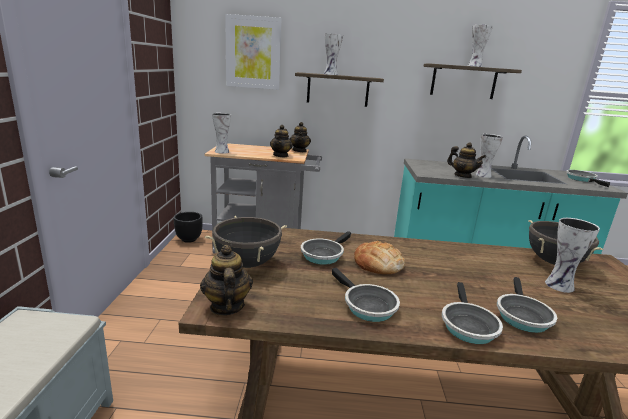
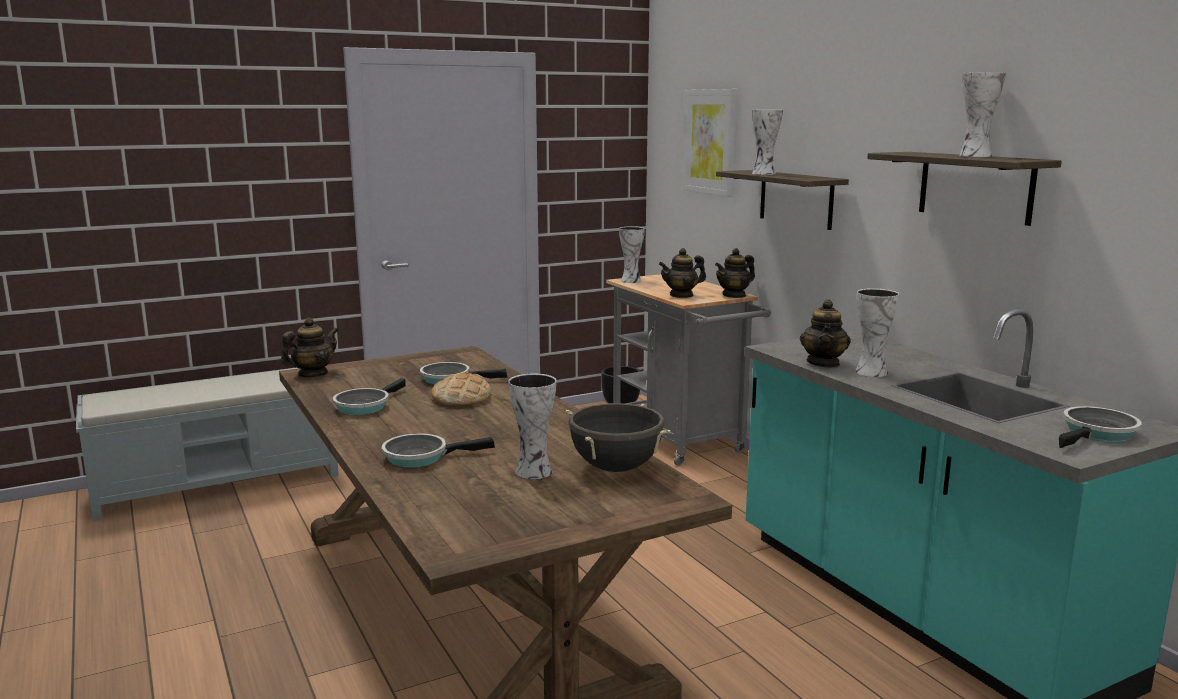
camera: 60 degrees right, 5 degrees down
black cooking pot [205,216,287,268] -> none
frying pan [442,282,503,344] -> none

